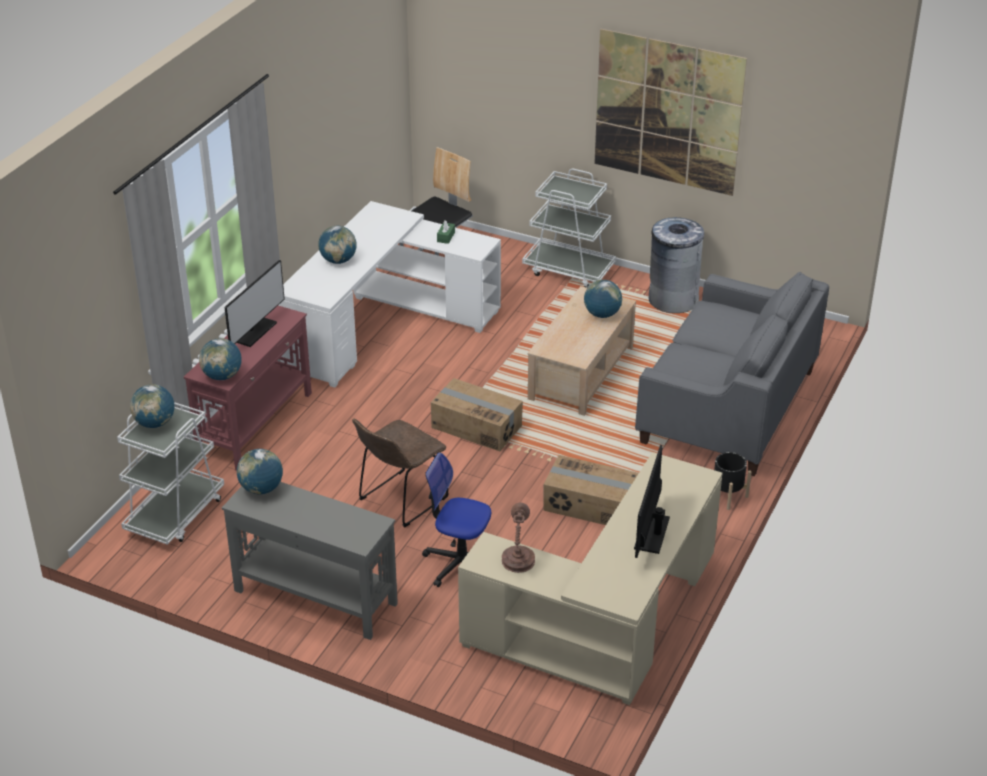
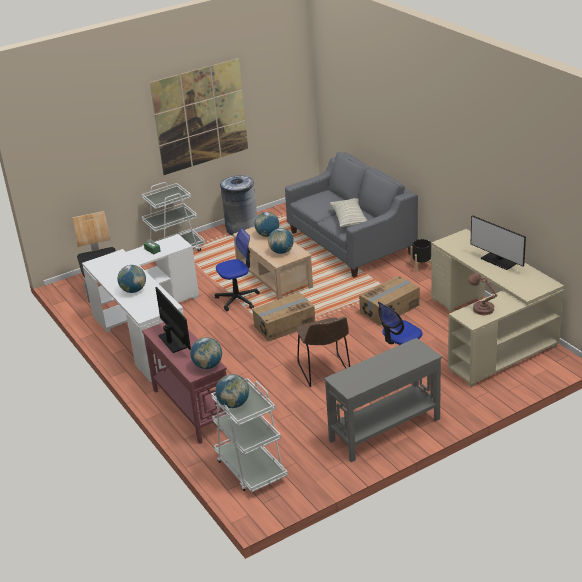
camera: 55 degrees left, 5 degrees down
globe [237,449,283,494] -> globe moved to [268,228,294,254]
none -> office chair [215,228,260,311]
none -> pillow [330,198,367,227]

